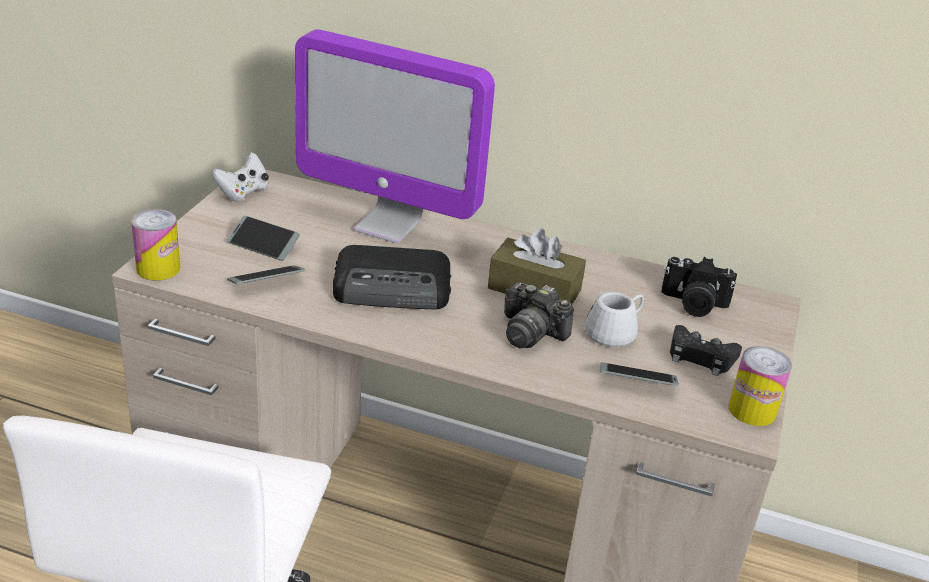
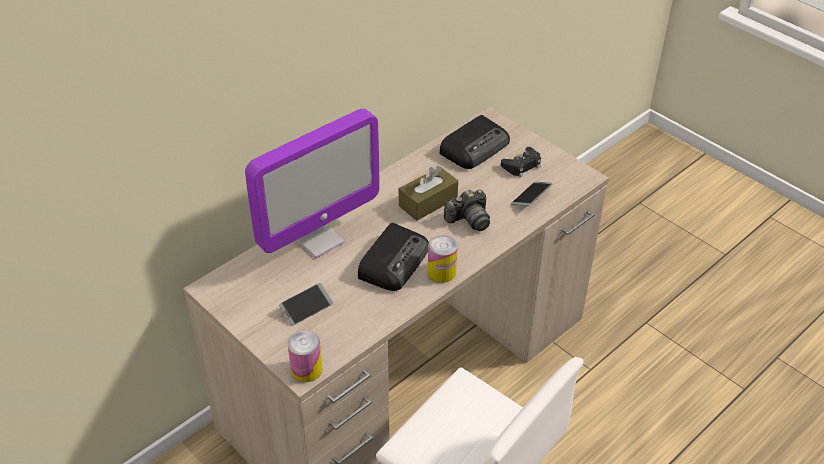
camera: 60 degrees left, 10 degrees up
white game controller [211,152,269,202] -> none
phone [227,265,305,284] -> none
white mug [585,292,644,347] -> none
camera [661,257,737,317] -> radio [439,115,510,169]
can [729,346,792,426] -> can moved to [428,235,458,283]

